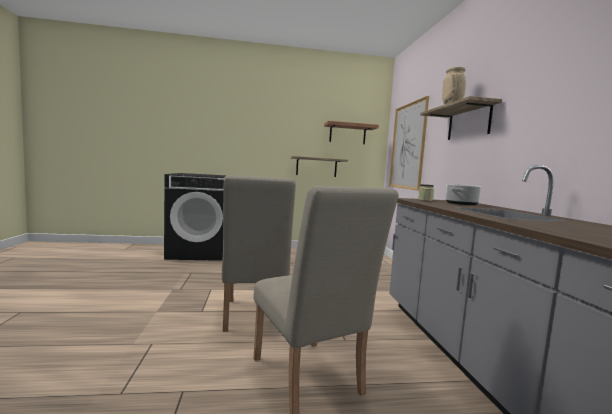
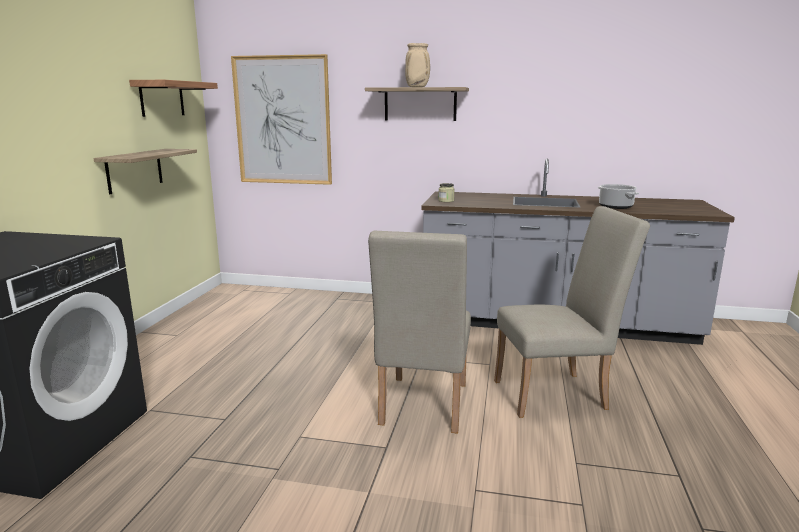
camera: 70 degrees left, 10 degrees up
beige chair [222,175,296,332] -> beige chair turned 90 degrees clockwise [368,231,471,434]
cooking pot [445,184,482,205] -> cooking pot moved to [598,184,639,209]

